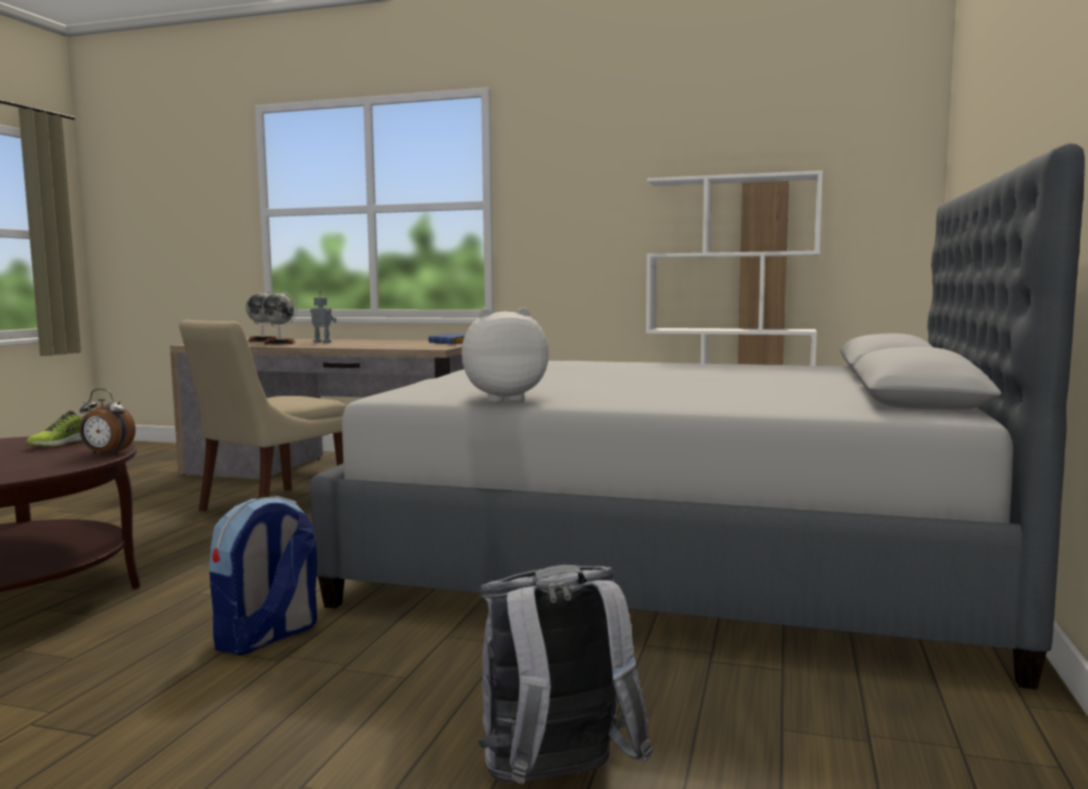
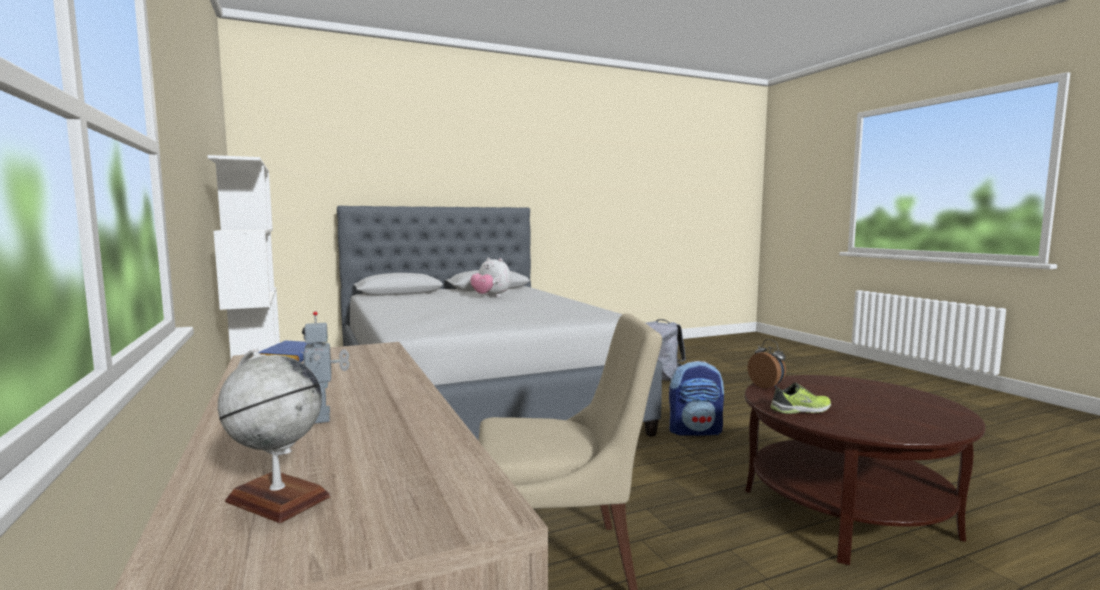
camera: 130 degrees left, 0 degrees up
globe [262,292,297,344] -> none
plush toy [461,307,549,402] -> plush toy moved to [470,258,511,297]

